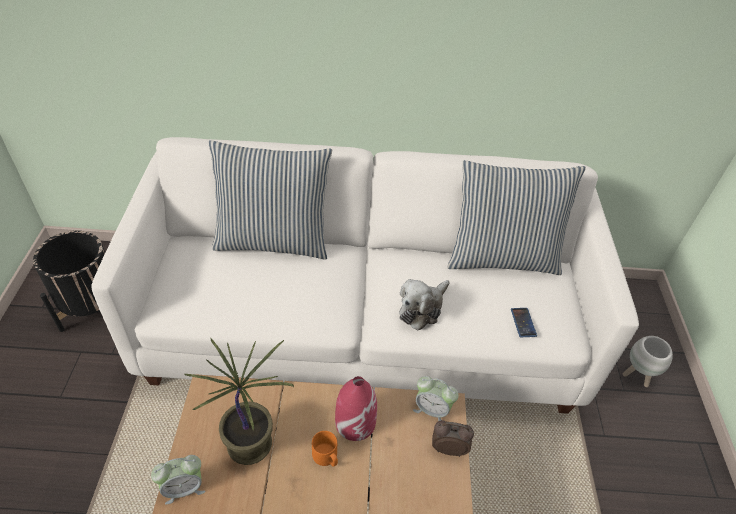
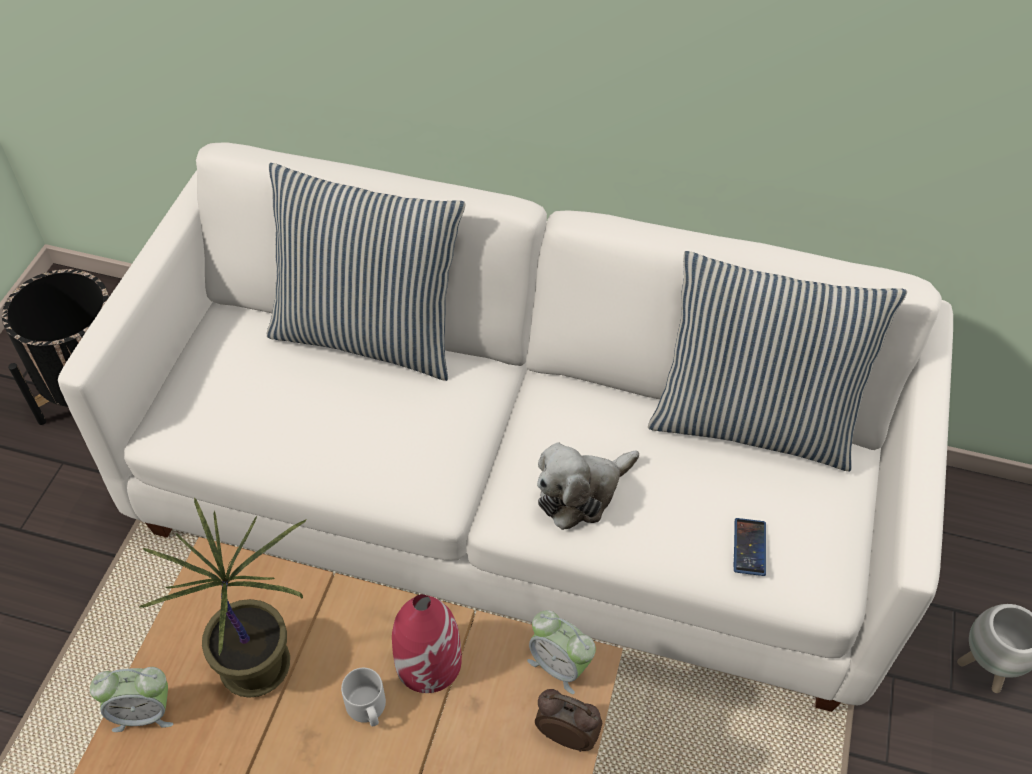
camera: 15 degrees right, 5 degrees up
orange mug [312,431,338,467] -> grey mug [341,668,386,726]

